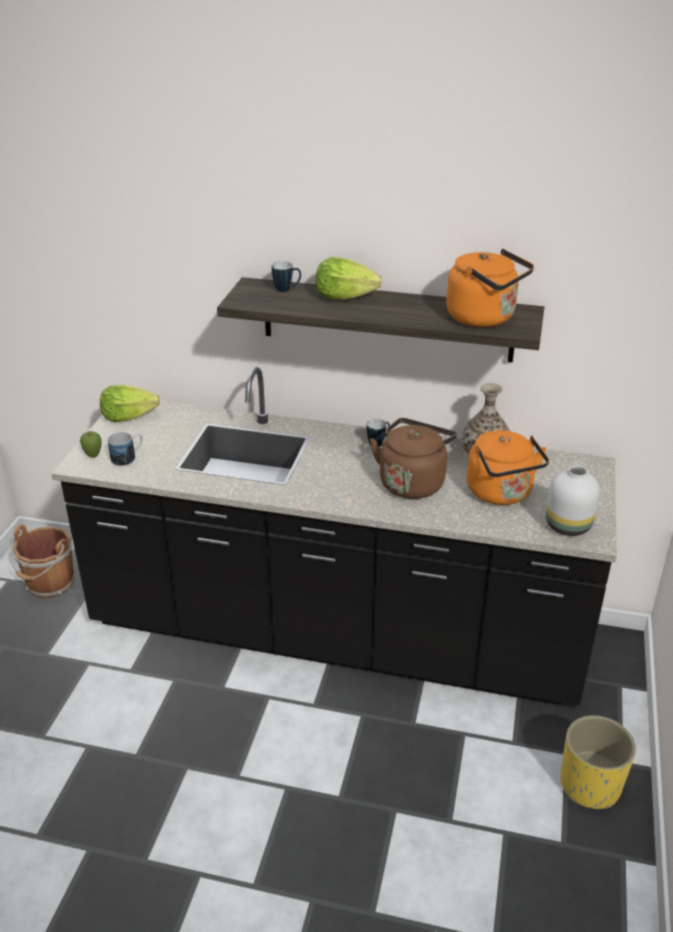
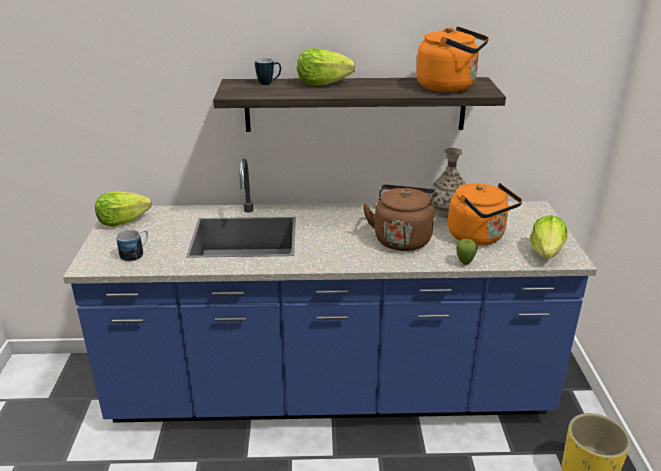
camera: 15 degrees left, 5 degrees down
brown bucket [9,524,75,598] -> none
black counter [51,367,617,708] -> blue counter [63,159,597,423]
apple [80,431,102,458] -> apple moved to [456,239,478,265]
mug [366,419,390,447] -> none
white vase [546,465,600,536] -> lettuce [530,215,567,258]

